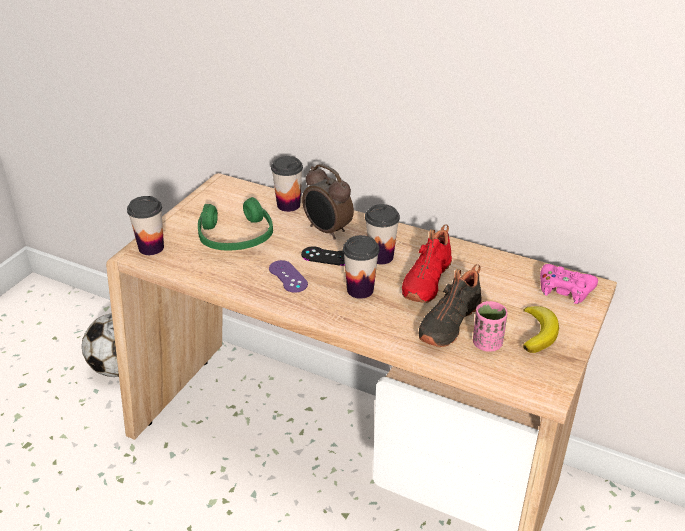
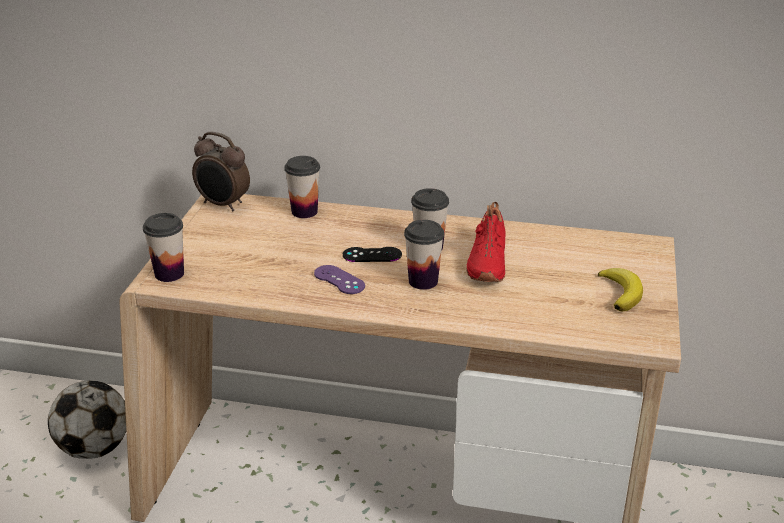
camera: 15 degrees left, 5 degrees down
green headphones [198,197,273,250] -> none
alarm clock [302,164,354,240] -> alarm clock moved to [192,132,250,211]
black shoe [418,264,482,347] -> none
pink cup [473,301,508,352] -> none
pink game controller [540,264,598,304] -> none

